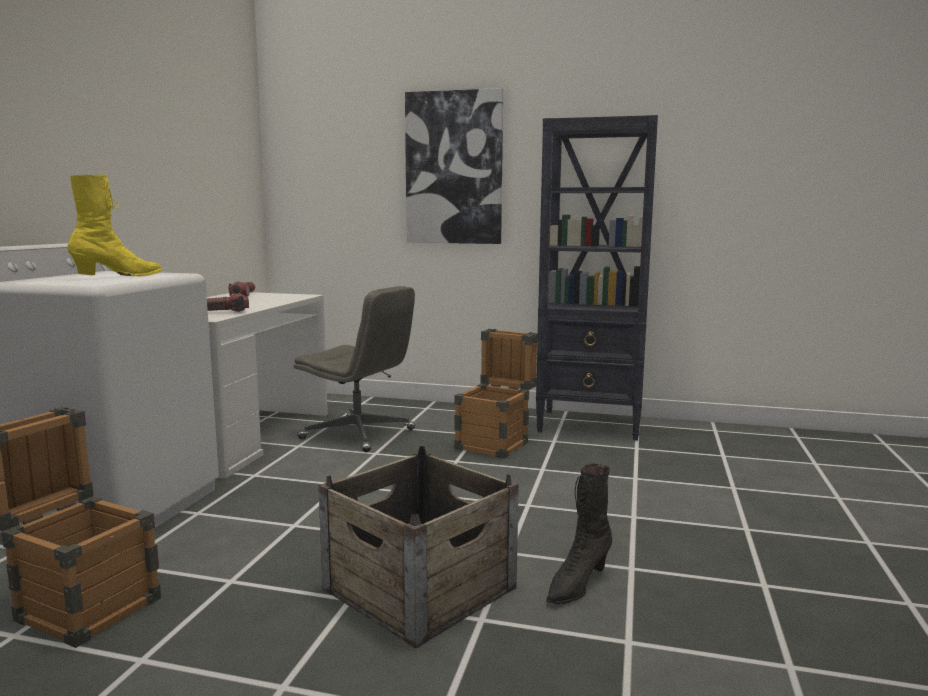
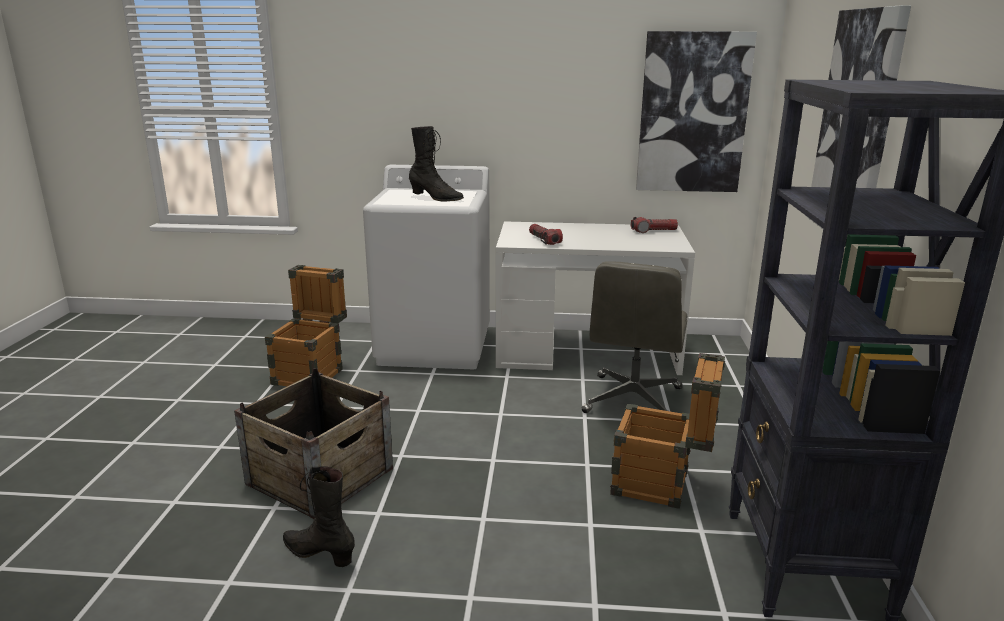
camera: 80 degrees right, 10 degrees up
yellow boot [68,174,162,276] -> black boot [409,126,464,202]
none -> picture [636,31,757,192]

